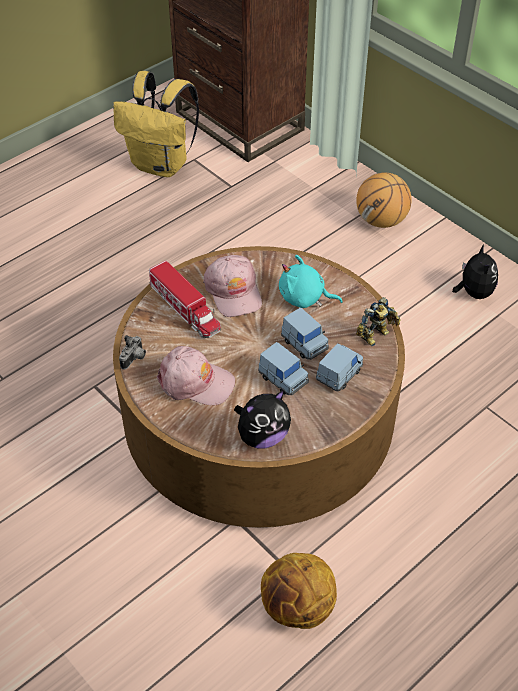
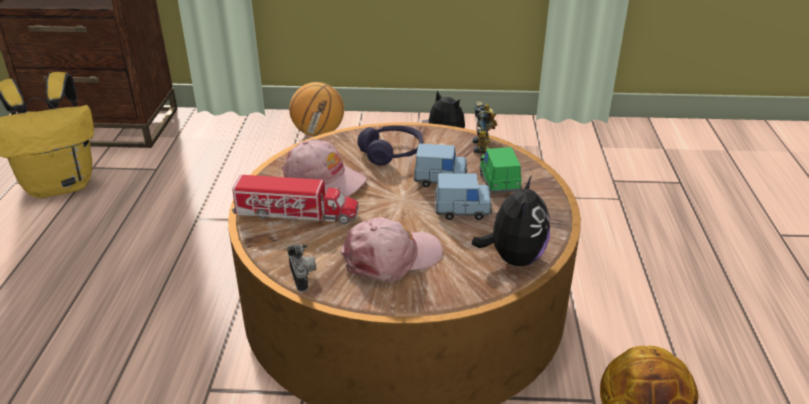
camera: 45 degrees left, 15 degrees down
turquoise plush toy [279,255,343,308] -> purple headphones [357,126,423,166]
blue toy car [316,343,363,391] -> green toy car [480,147,522,193]

